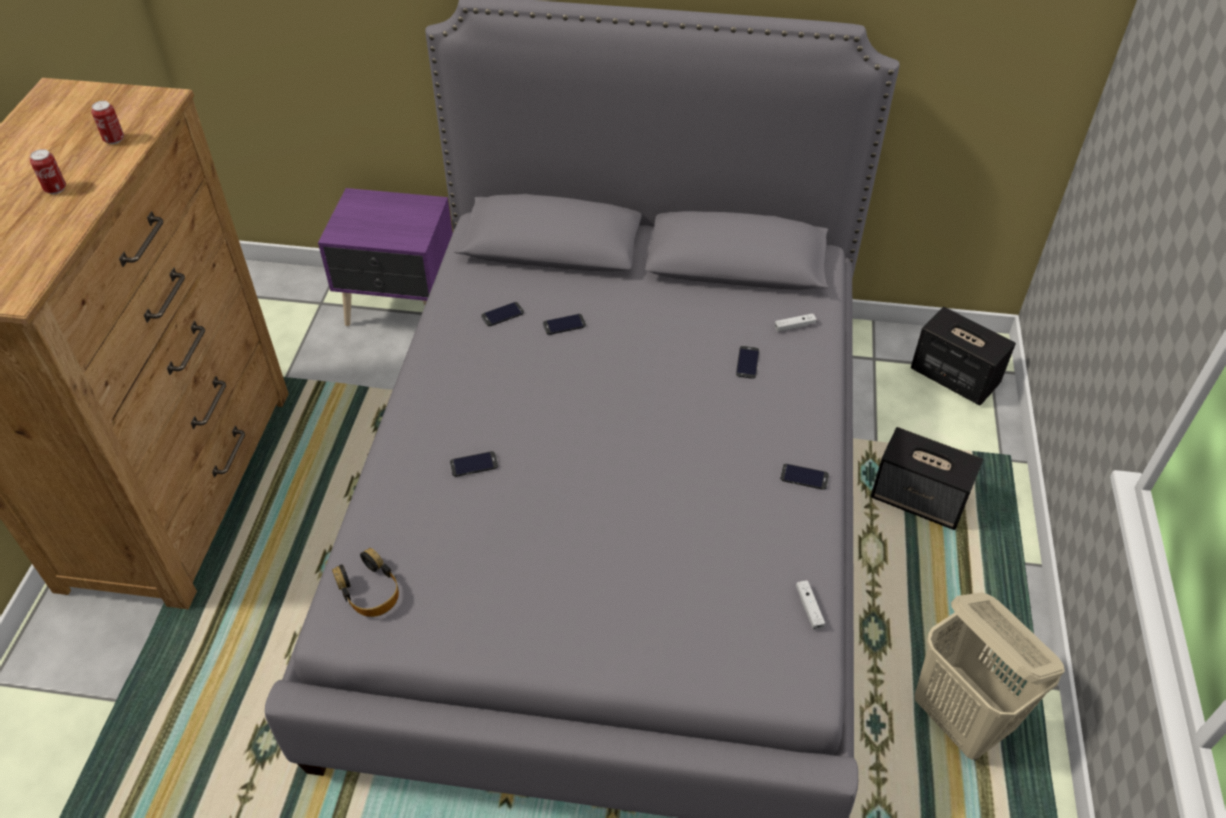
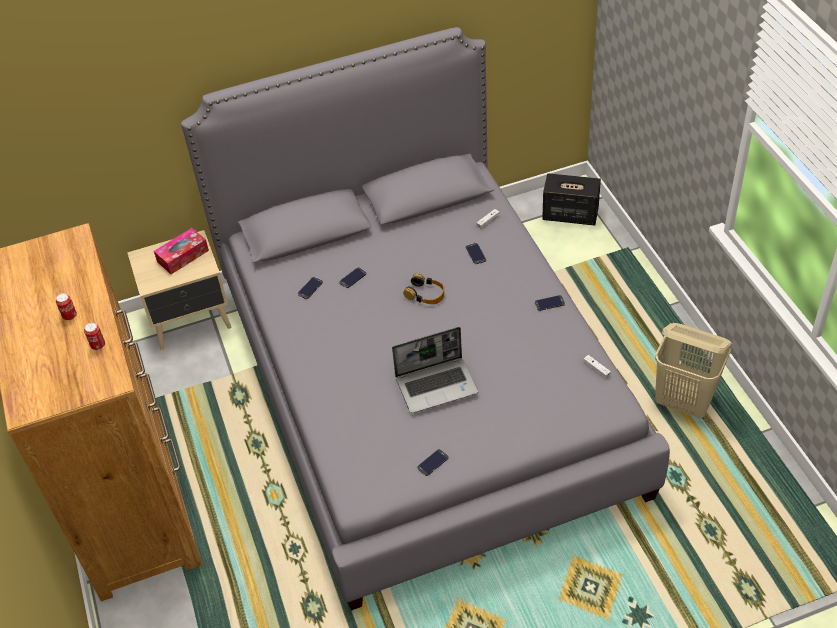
camera: 25 degrees left, 0 degrees up
can [91,101,124,144] -> can moved to [84,323,105,350]
purple nightstand [318,188,453,326] -> beige nightstand [127,230,231,350]
headphones [332,548,399,617] -> headphones moved to [403,274,444,304]
phone [450,451,498,477] -> phone moved to [417,449,449,476]
speaker [871,427,983,530] -> none
none -> tissue box [154,228,209,274]
none -> laptop [392,327,478,413]

